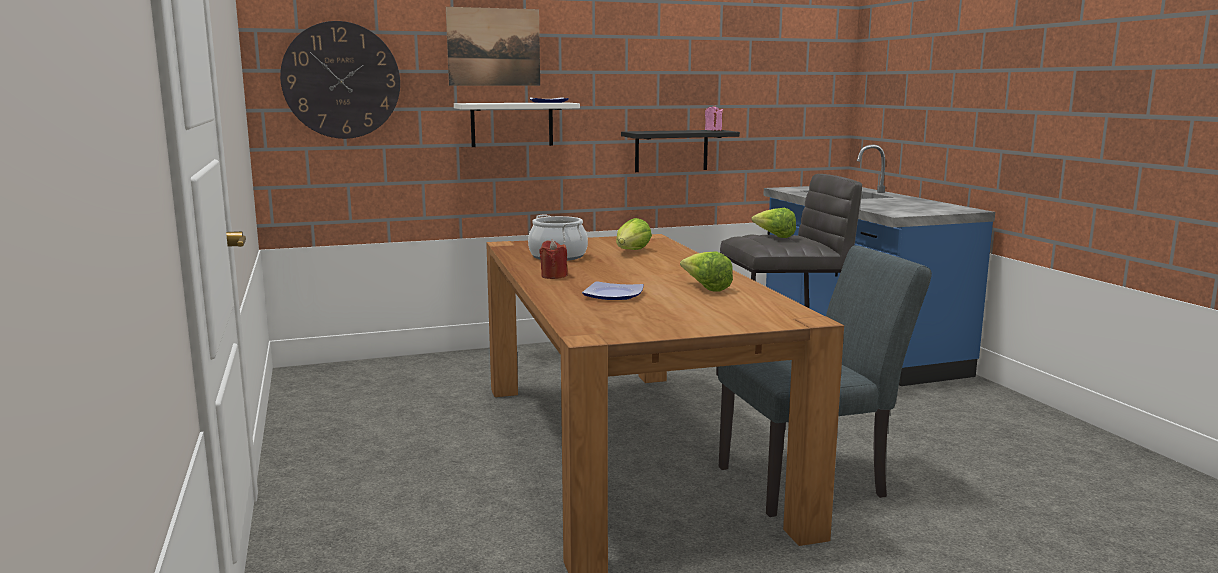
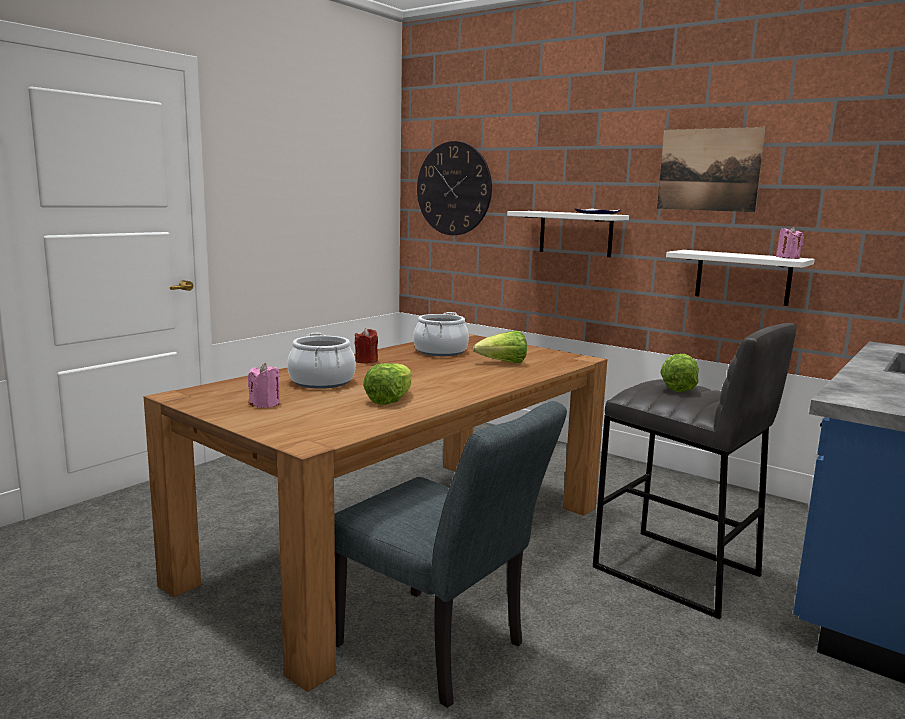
camera: 55 degrees right, 0 degrees up
picture [446,7,540,86] -> picture moved to [657,127,766,212]
plate [582,281,644,300] -> cooking pot [287,333,356,389]
black shelf [621,130,740,172] -> white shelf [666,250,815,306]
none -> pink candle [248,363,280,408]

